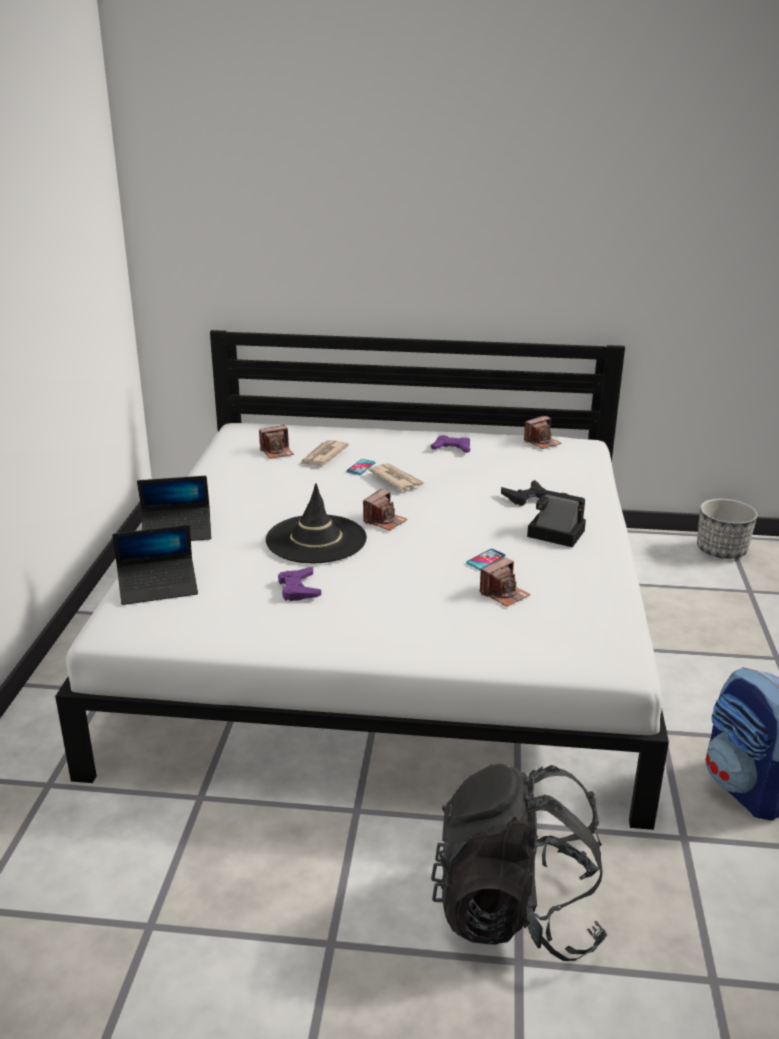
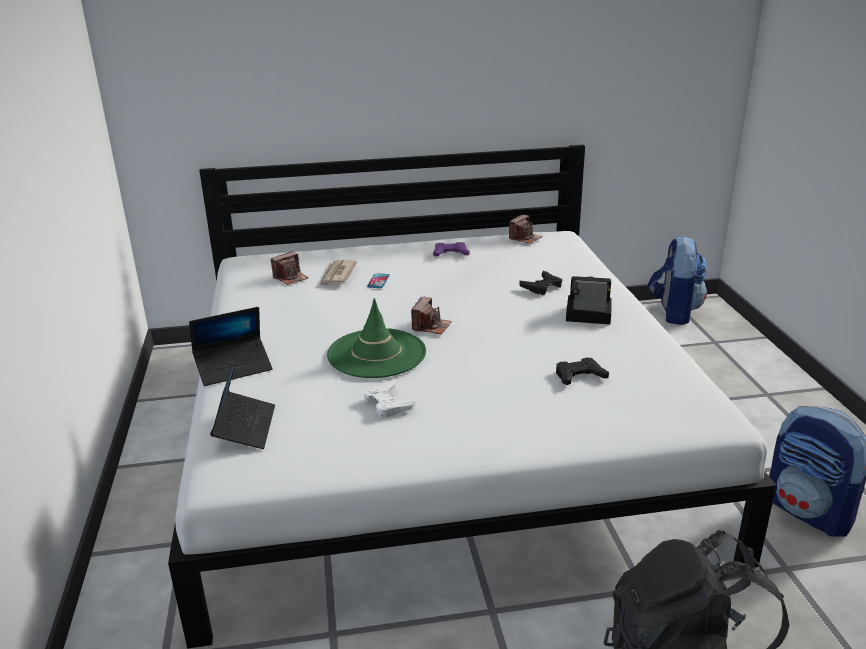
camera: 15 degrees left, 0 degrees up
laptop [112,524,198,605] -> laptop turned 60 degrees counterclockwise [210,351,275,449]
black hat [266,483,367,563] -> green hat [327,298,426,378]
purple game controller [278,567,321,601] -> white game controller [364,380,415,417]
newspaper [368,463,425,491] -> none
phone [466,549,506,570] -> none
camera [480,557,531,607] -> black game controller [556,358,609,385]
planter [697,499,758,559] -> backpack [648,236,707,325]

